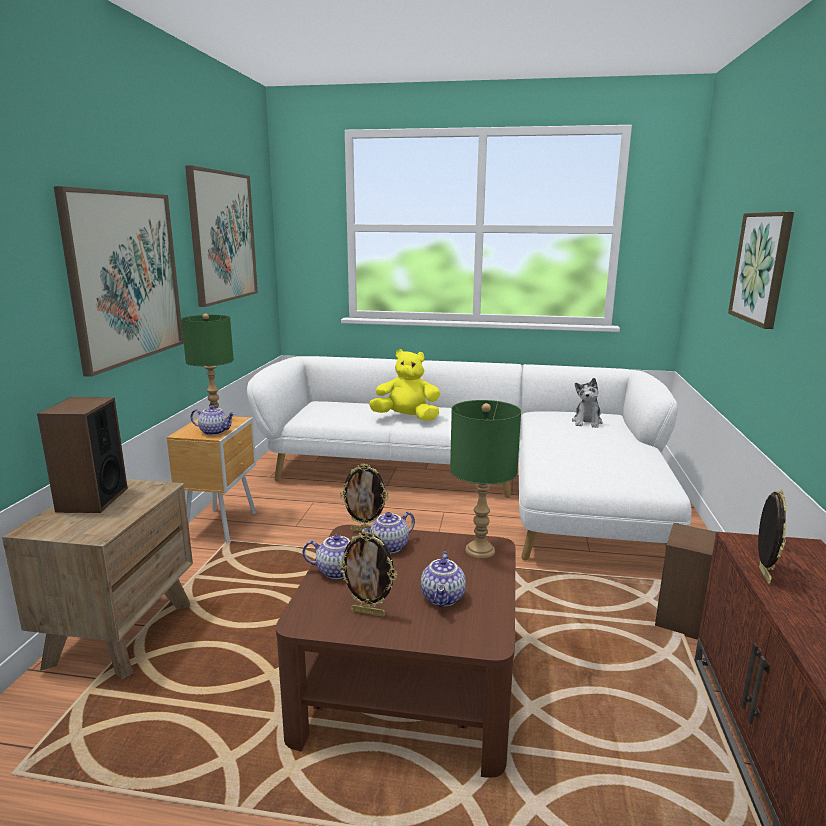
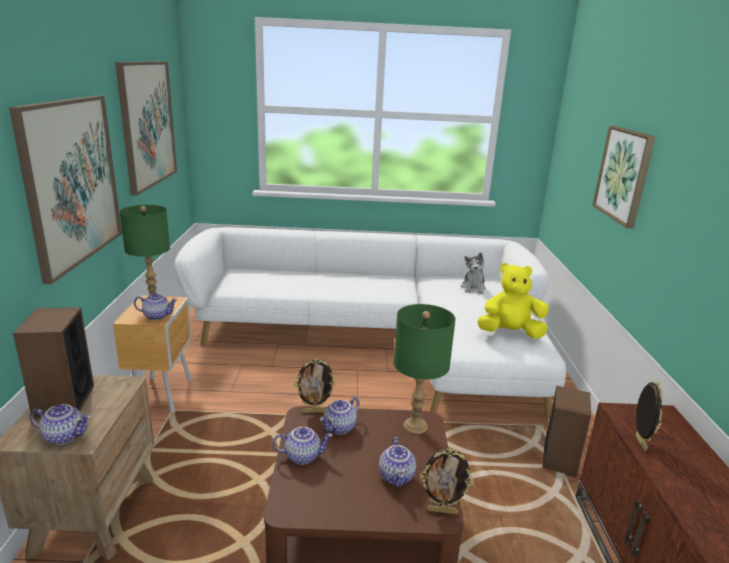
camera: 10 degrees left, 5 degrees up
picture frame [338,531,397,617] -> picture frame moved to [420,448,474,514]
yellow plush toy [369,349,440,421] -> yellow plush toy moved to [477,263,549,339]
none -> teapot [30,404,91,445]

